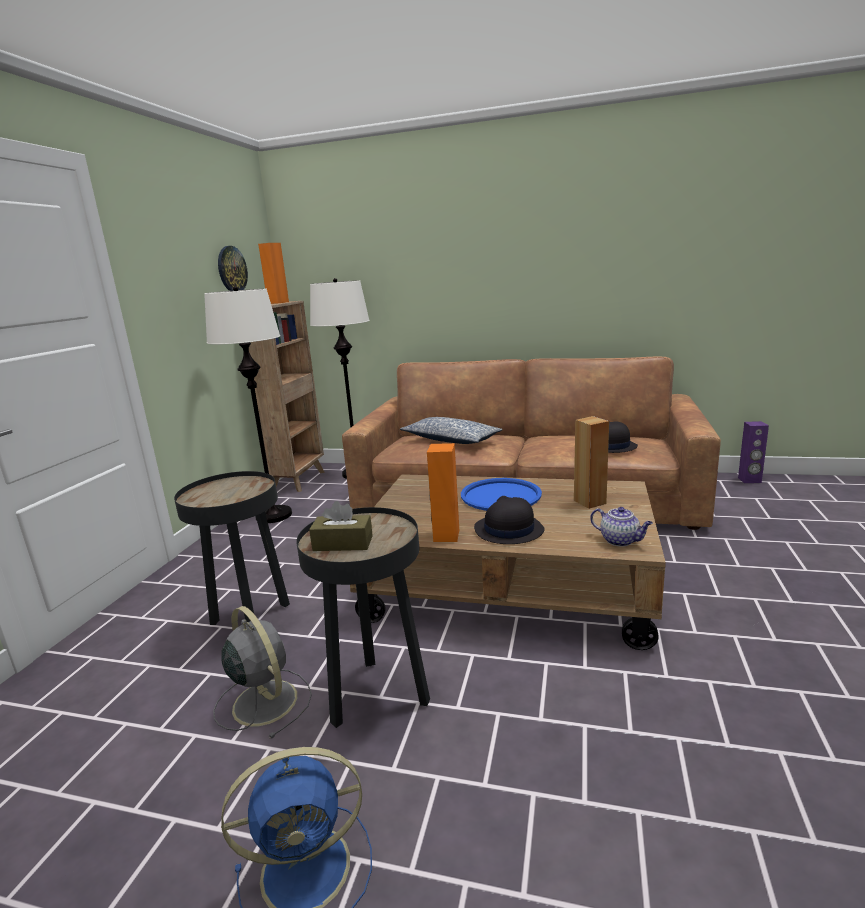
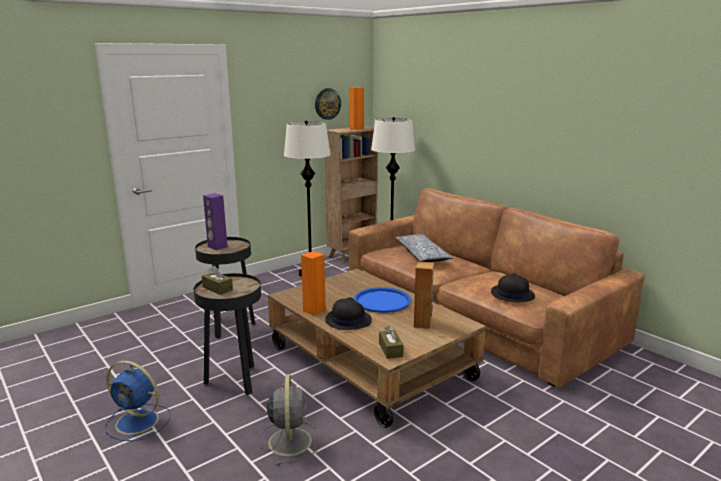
camera: 35 degrees right, 0 degrees up
grey fan [213,606,312,739] -> grey fan moved to [259,374,320,465]
teapot [590,507,653,547] -> brown tissue box [379,326,404,359]
purple speaker [738,421,769,483] -> purple speaker moved to [203,193,228,250]

